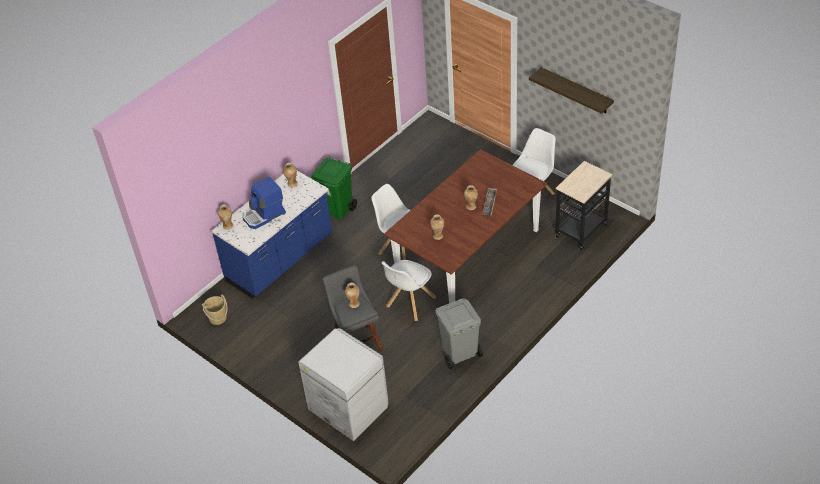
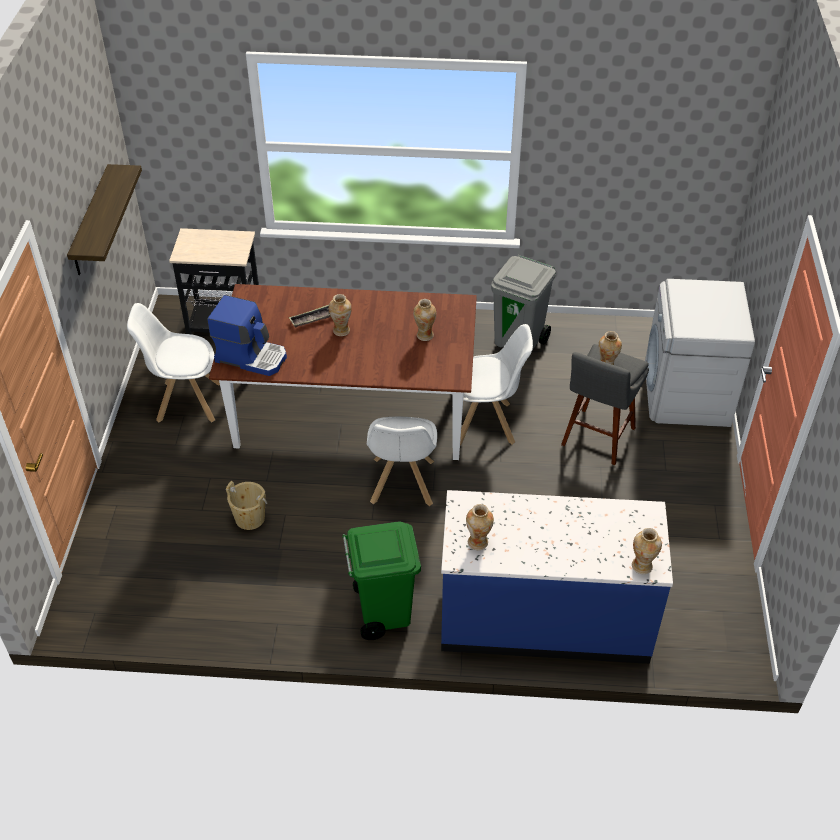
camera: 130 degrees left, 0 degrees up
beige bucket [202,295,227,325] -> beige bucket moved to [226,481,268,530]
coffee machine [243,176,286,229] -> coffee machine moved to [207,295,287,376]

